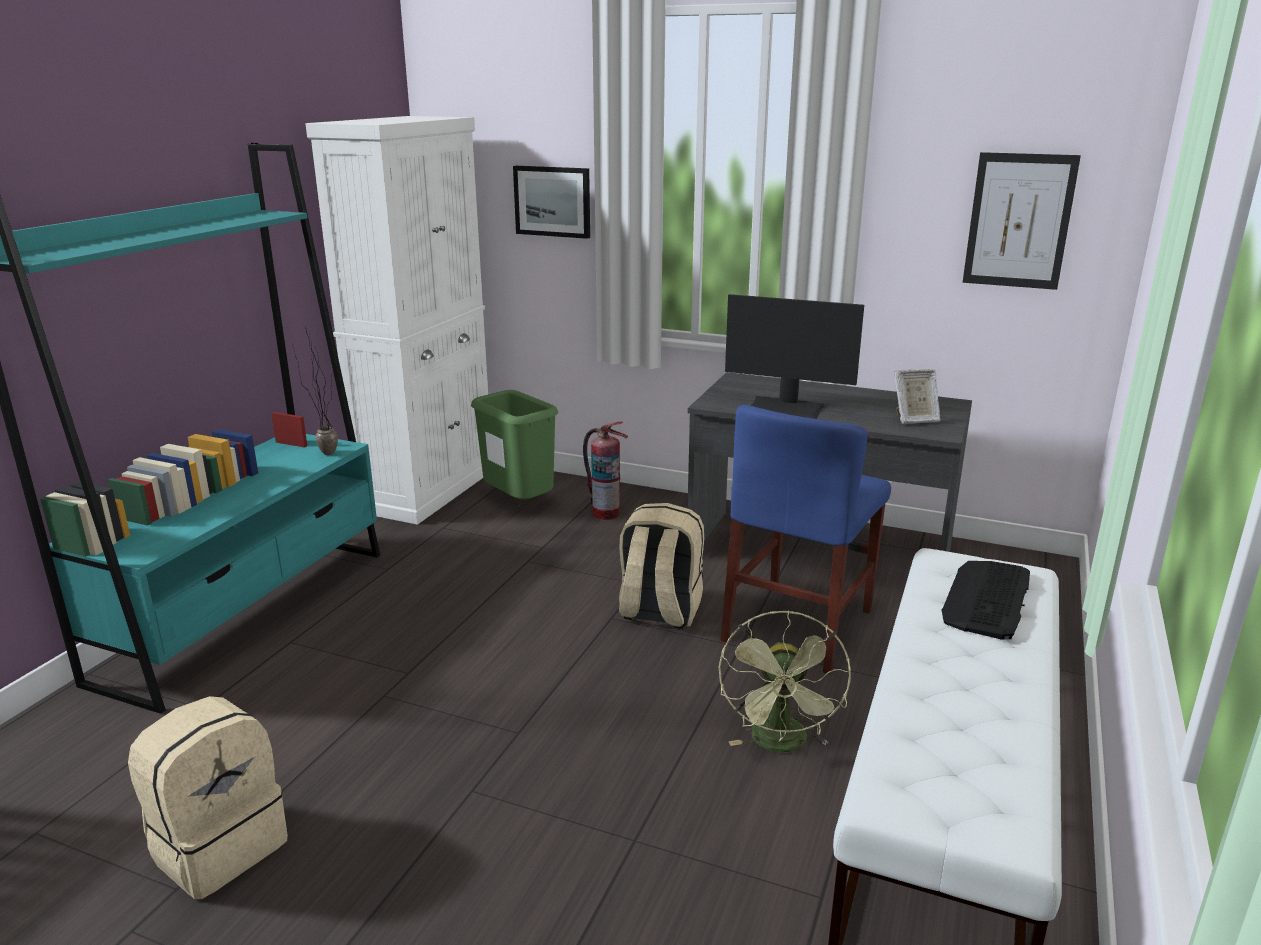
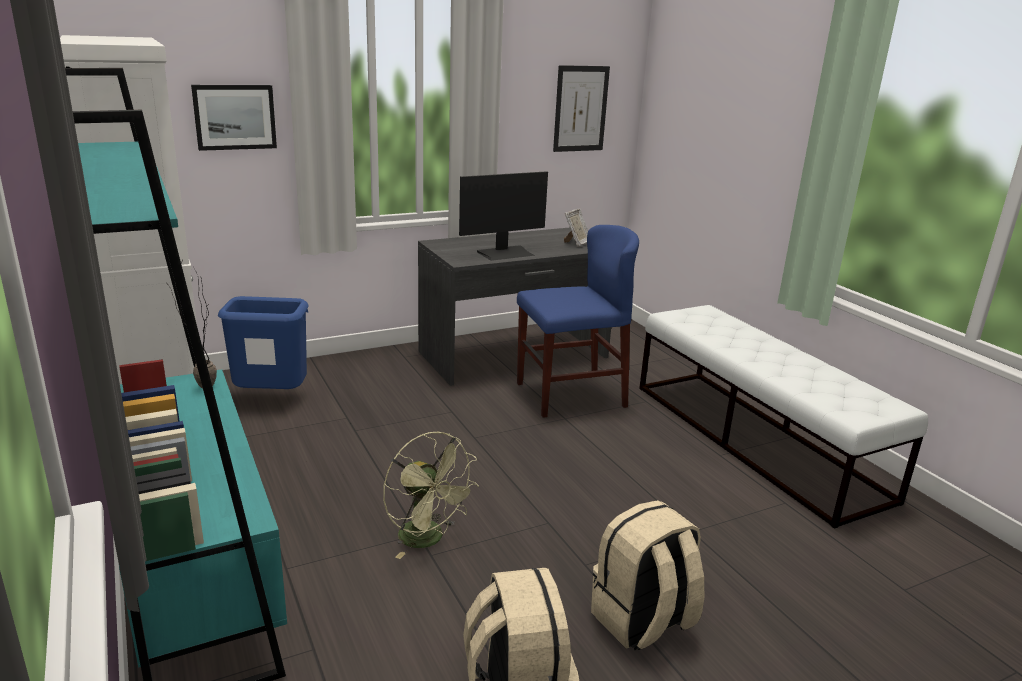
camera: 50 degrees left, 0 degrees up
green trash can [471,390,558,499] -> blue trash can [218,296,308,389]
fire extinguisher [583,422,628,520] -> none
beige backpack [619,503,704,630] -> beige backpack moved to [591,500,704,650]
green fan [719,610,851,752] -> green fan moved to [383,432,479,559]
blue chair [720,404,891,674] -> blue chair turned 90 degrees counterclockwise [517,225,639,418]
keyboard [942,561,1030,640] -> none

